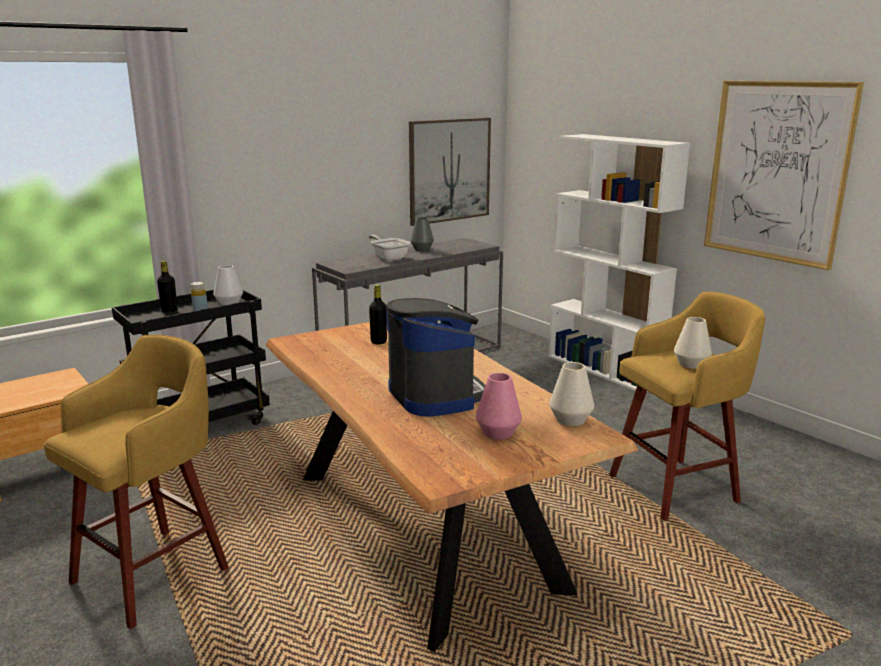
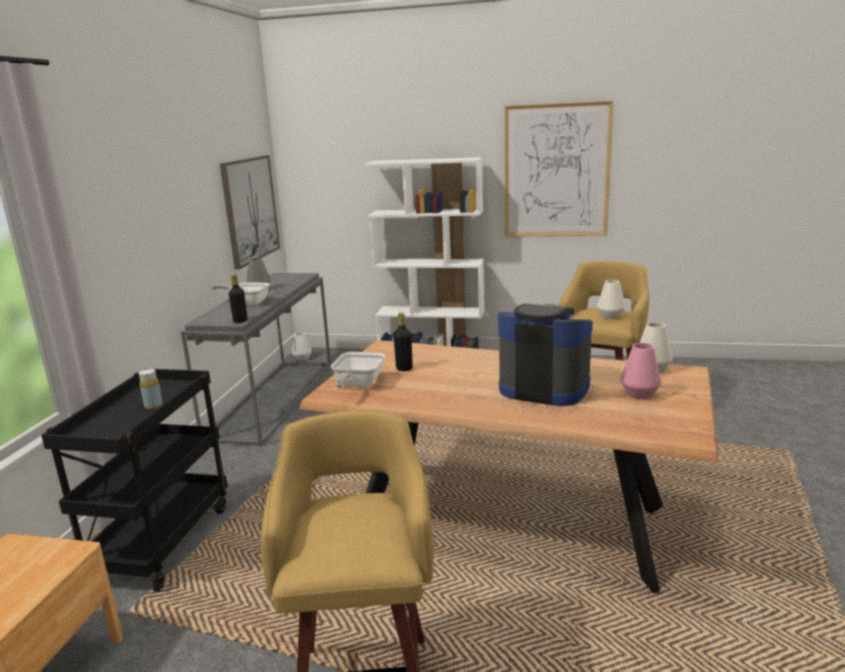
camera: 40 degrees left, 0 degrees up
black bottle [157,261,178,312] -> black bottle moved to [229,274,247,323]
white vase [213,265,243,306] -> white vase moved to [292,332,312,361]
none -> frying pan [331,352,385,388]

